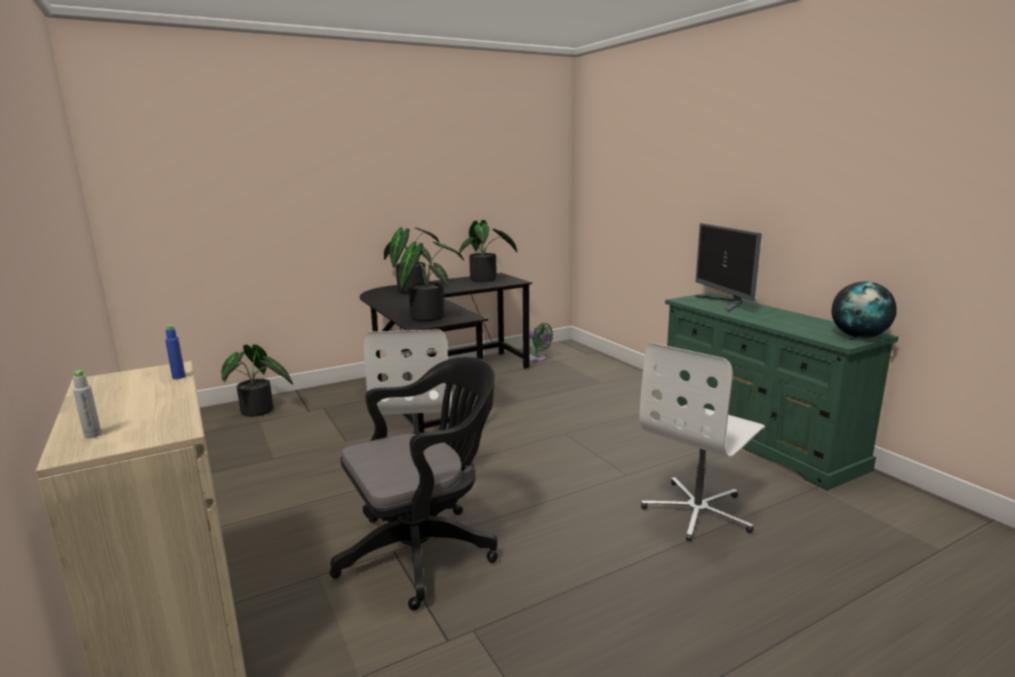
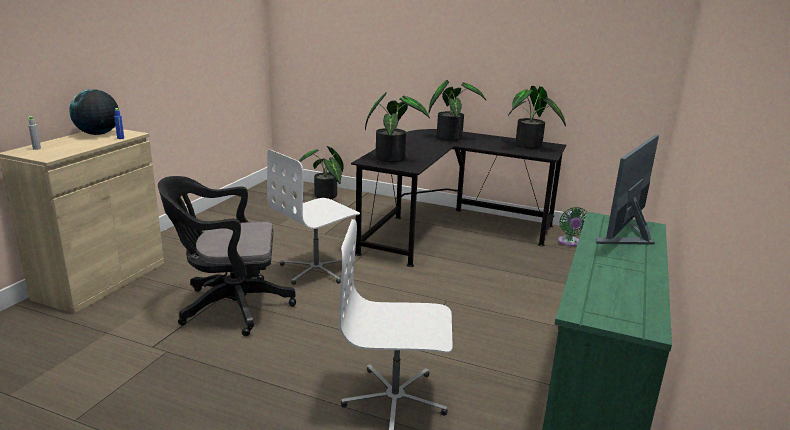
camera: 50 degrees right, 5 degrees up
black office chair [330,357,498,611] -> black office chair turned 150 degrees clockwise [158,176,296,336]
globe [832,281,897,338] -> globe moved to [69,89,118,135]

